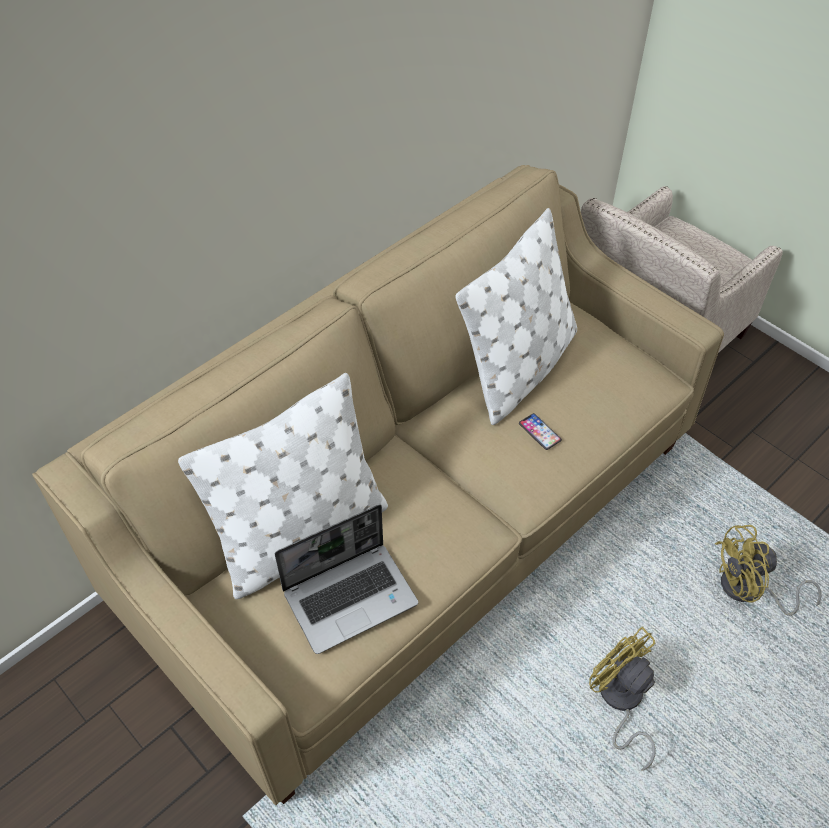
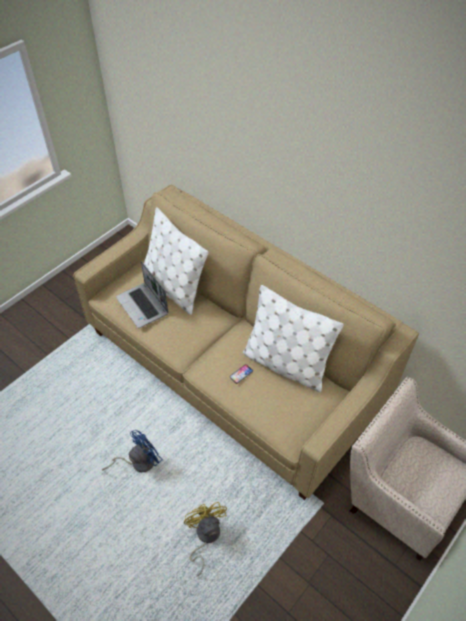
camera: 85 degrees right, 0 degrees up
yellow fan [589,627,656,770] -> blue fan [102,430,163,472]

